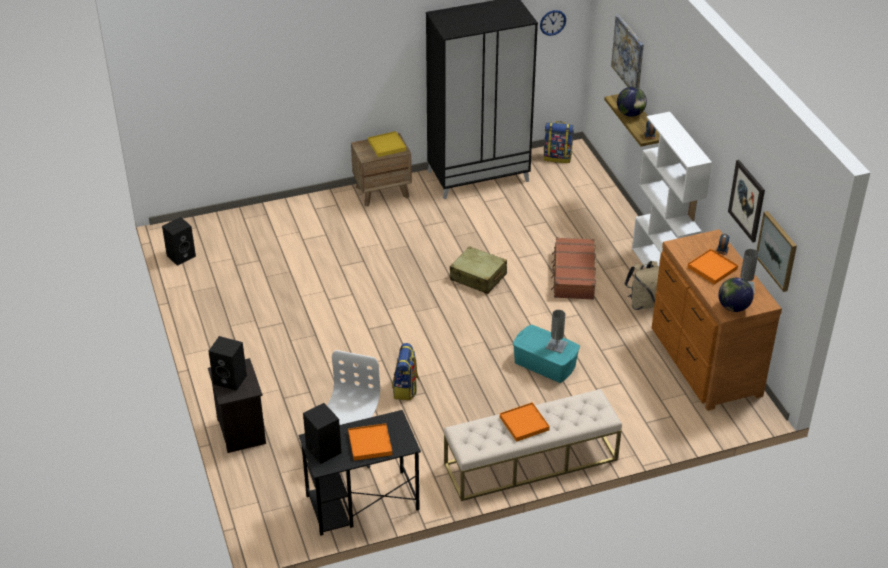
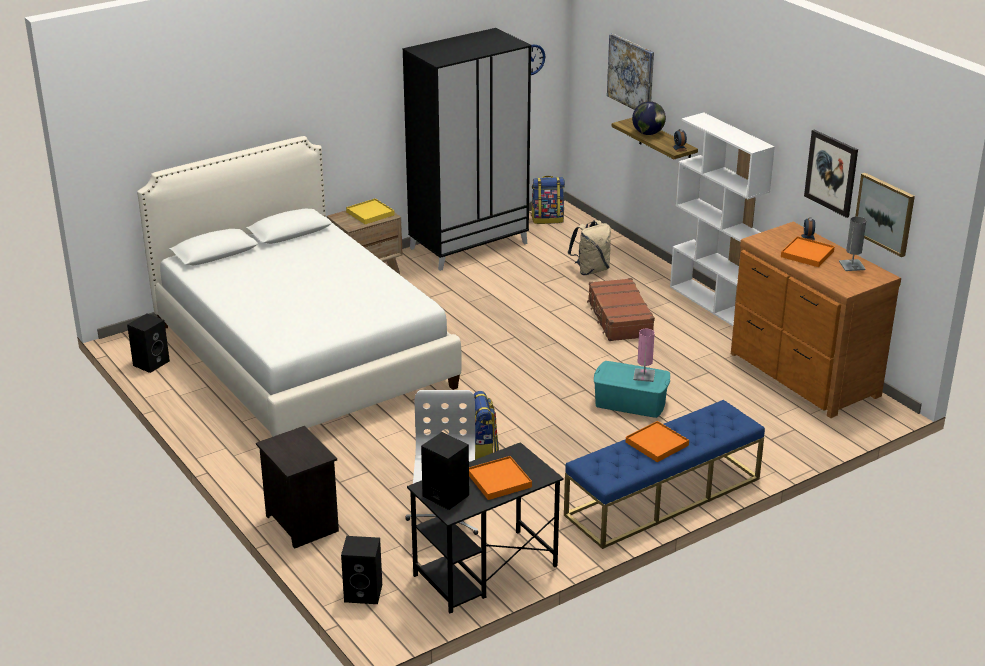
camera: 15 degrees left, 10 degrees down
black speaker [208,336,247,391] -> black speaker moved to [341,536,382,604]
beige bench [444,389,622,501] -> blue bench [564,400,765,549]
beige suitcase [450,246,507,294] -> none
grey table lamp [546,310,568,354] -> pink table lamp [633,329,655,382]
beige backpack [624,261,659,310] -> beige backpack moved to [568,220,611,275]
globe [718,278,754,312] -> none
none -> white bed [137,136,462,437]

